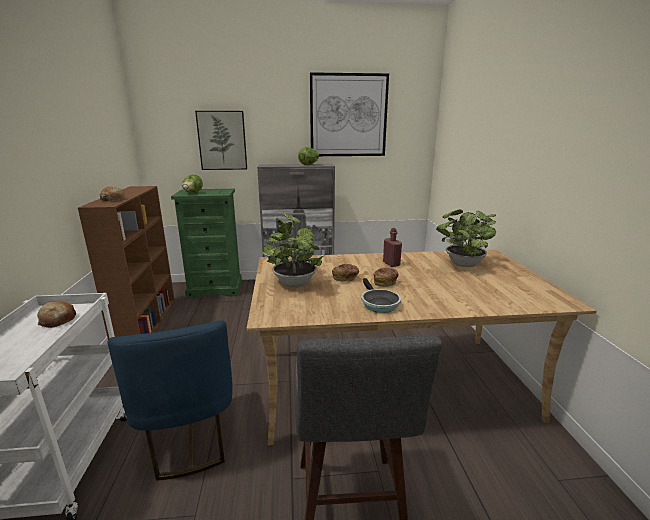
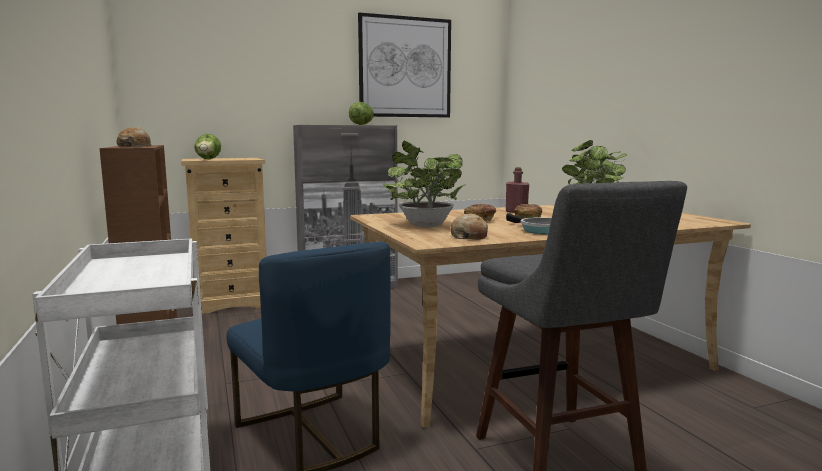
camera: 15 degrees left, 10 degrees down
bread [37,301,76,328] -> bread moved to [451,213,488,240]
green dresser [171,189,242,298] -> beige dresser [181,158,266,314]
picture [195,111,247,170] -> none

